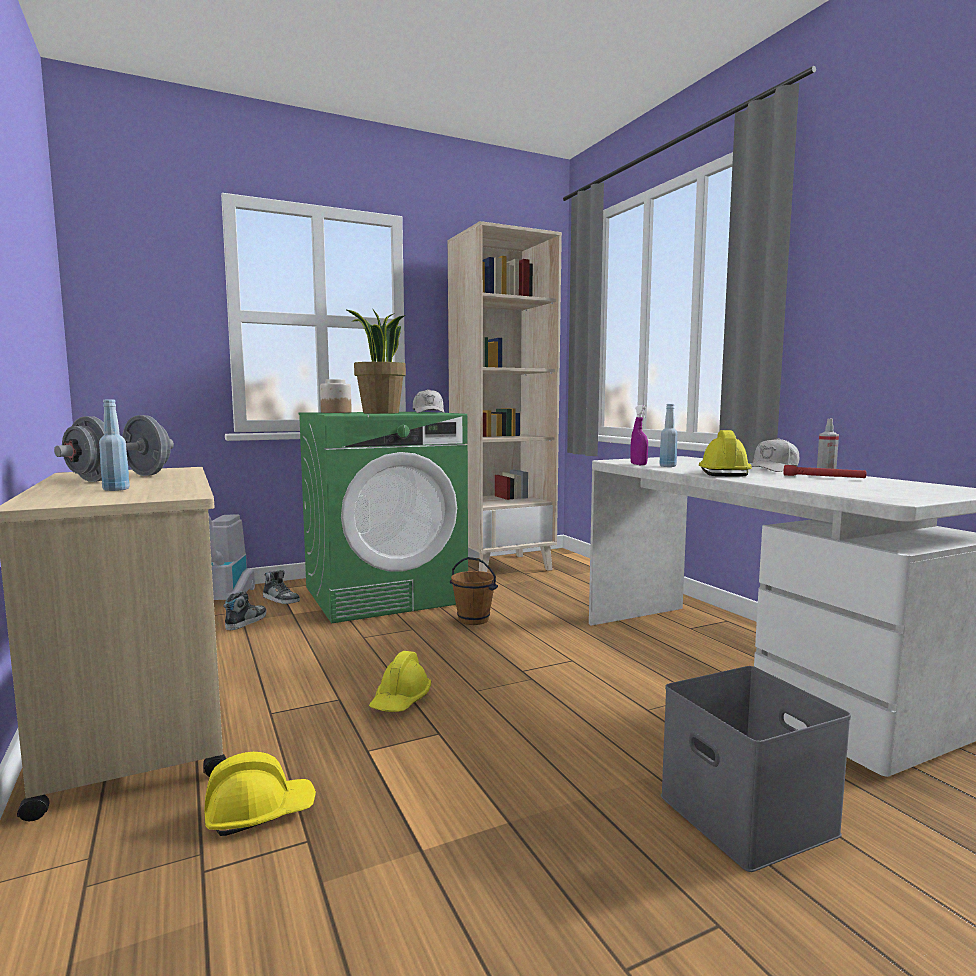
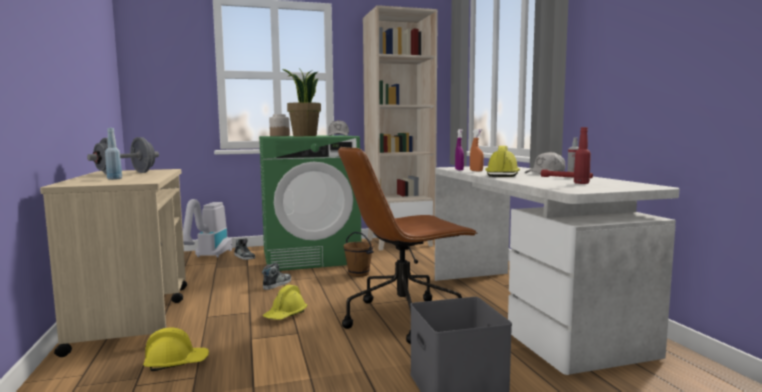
camera: 10 degrees right, 0 degrees up
shoe [223,591,266,630] -> shoe moved to [262,263,291,290]
blue bottle [659,404,677,467] -> orange spray bottle [470,129,484,172]
none -> brown office chair [338,147,478,344]
none -> red bottle [574,127,591,184]

